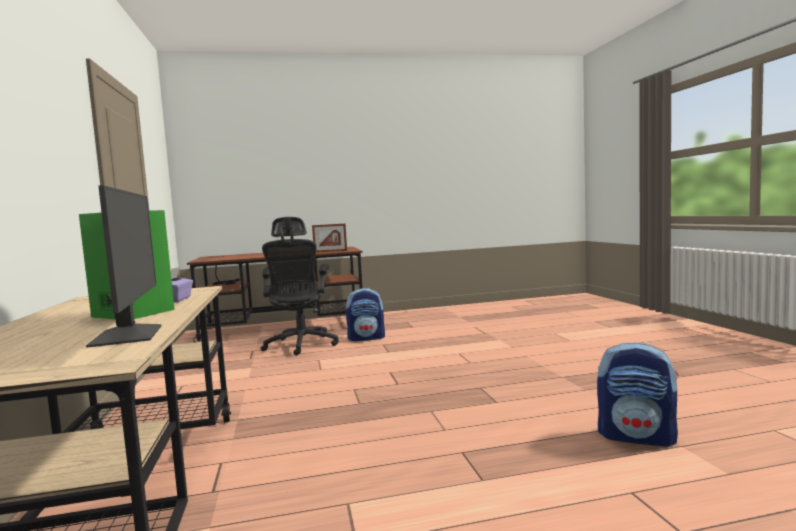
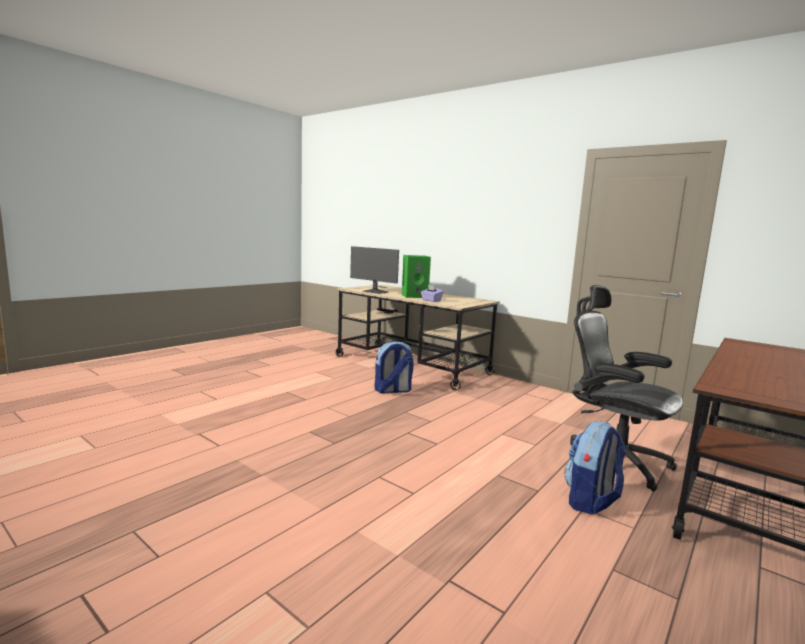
camera: 140 degrees right, 5 degrees up
picture frame [312,223,347,253] -> none
backpack [597,342,679,447] -> backpack moved to [374,341,414,394]

